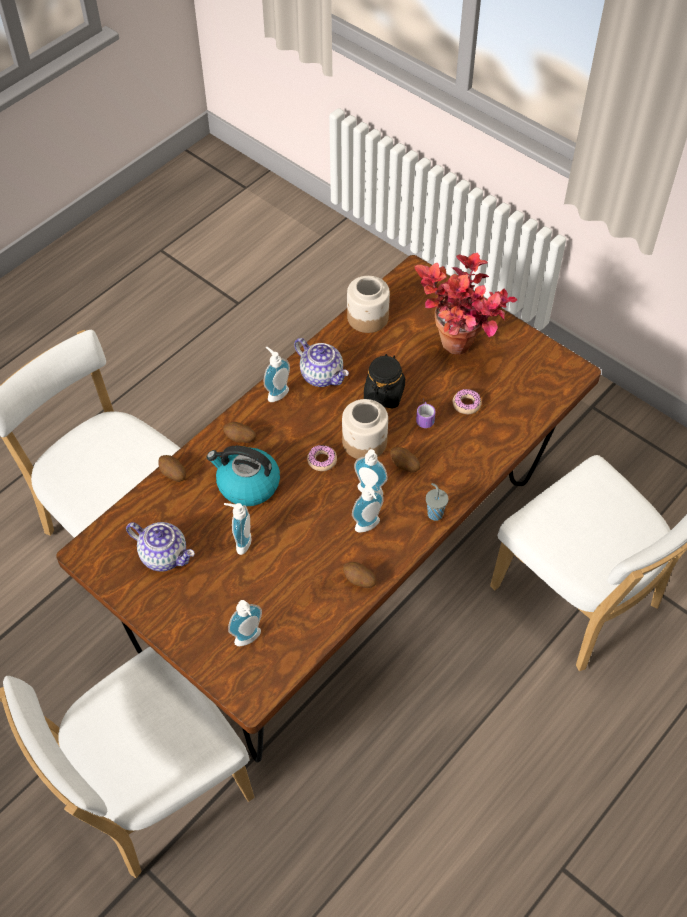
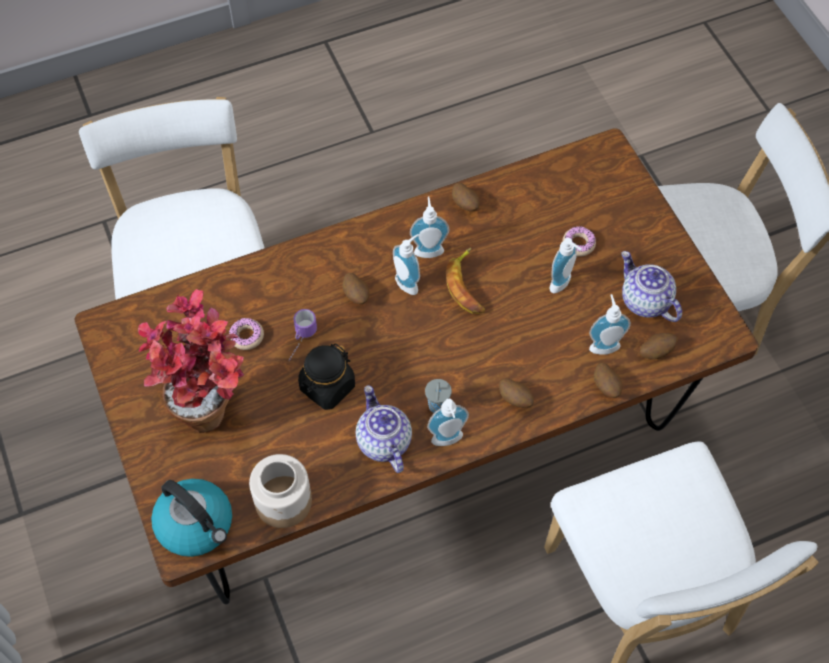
camera: 155 degrees left, 5 degrees up
kettle [207,446,280,506] -> kettle moved to [151,479,232,557]
soap dispenser [228,600,262,646] -> soap dispenser moved to [589,294,631,355]
donut [307,445,337,471] -> donut moved to [562,226,596,257]
jar [342,399,388,459] -> none
grey cup [426,483,449,521] -> grey cup moved to [425,379,452,413]
none -> banana [446,248,485,314]
none -> potato [640,333,678,359]

